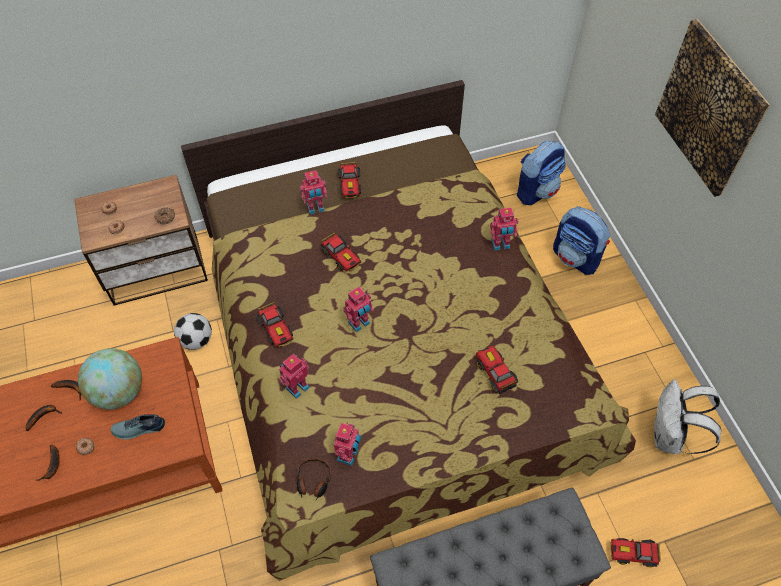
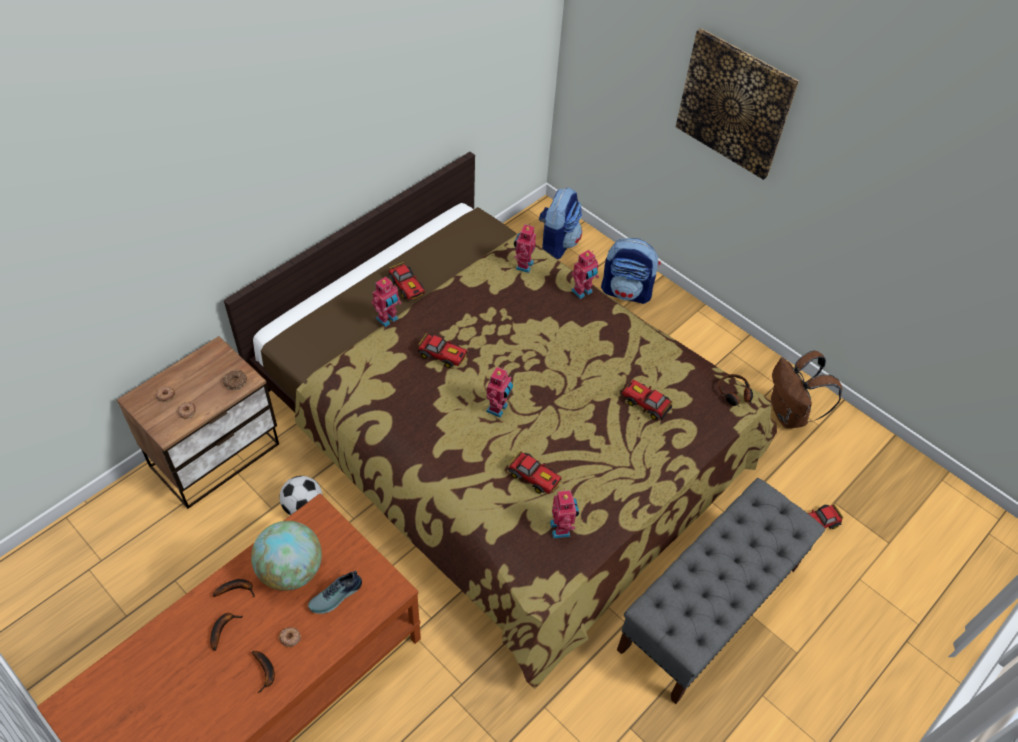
camera: 30 degrees left, 5 degrees down
toy car [256,302,293,347] -> toy car moved to [508,450,562,494]
toy robot [279,354,310,399] -> toy robot moved to [514,225,536,273]
headphones [297,458,331,500] -> headphones moved to [718,374,753,406]
white backpack [654,379,721,454] -> brown backpack [771,351,842,428]

